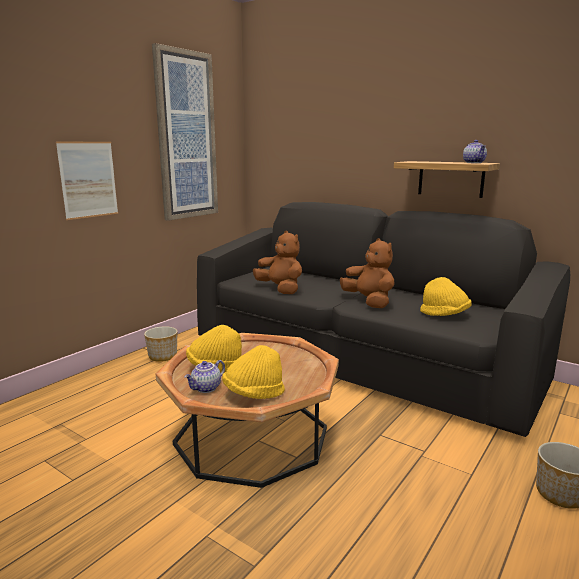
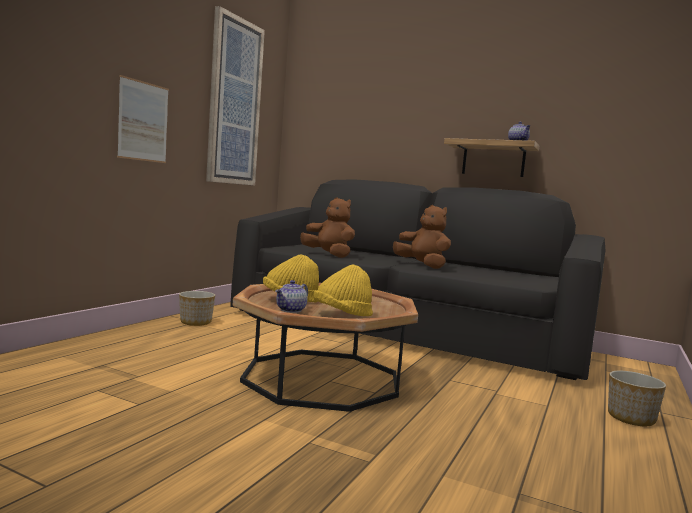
camera: 10 degrees left, 10 degrees down
yellow hat [420,277,472,316] -> none

